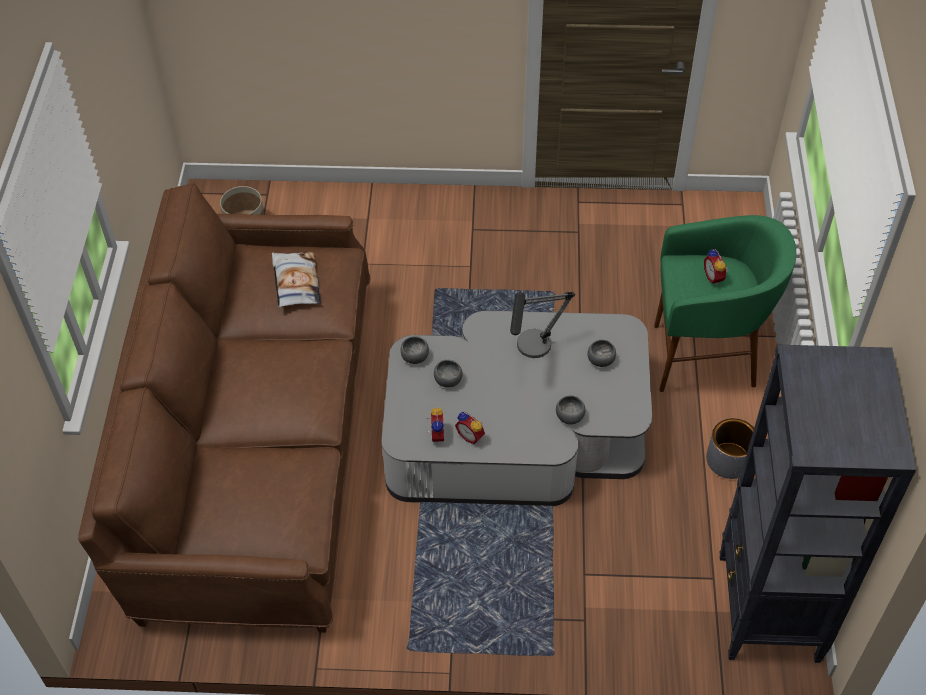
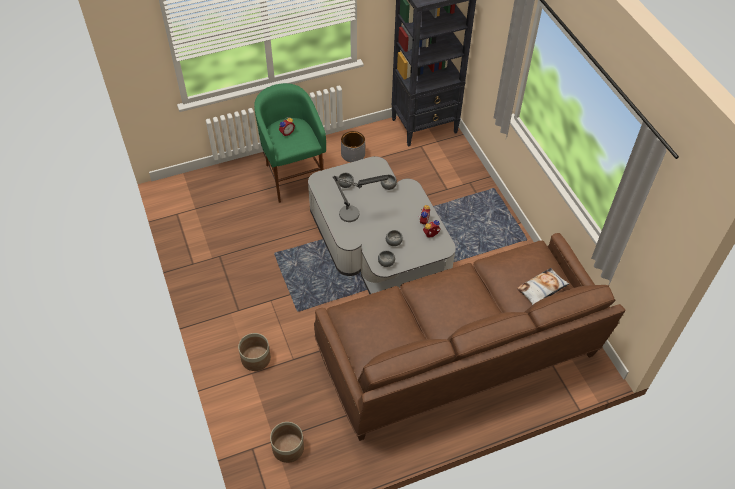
camera: 115 degrees left, 0 degrees up
pillow [272,251,321,307] -> pillow moved to [516,268,570,305]
none -> planter [238,333,271,371]

